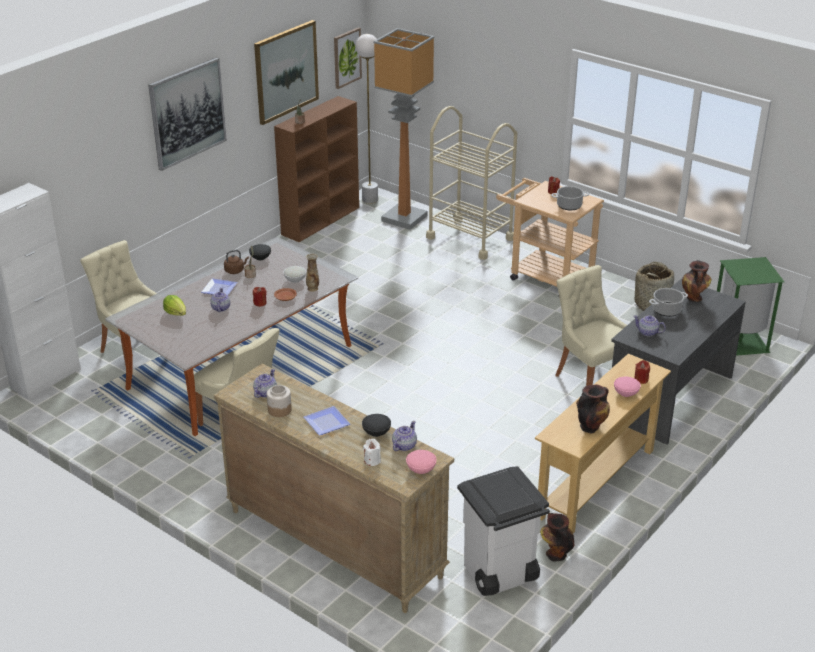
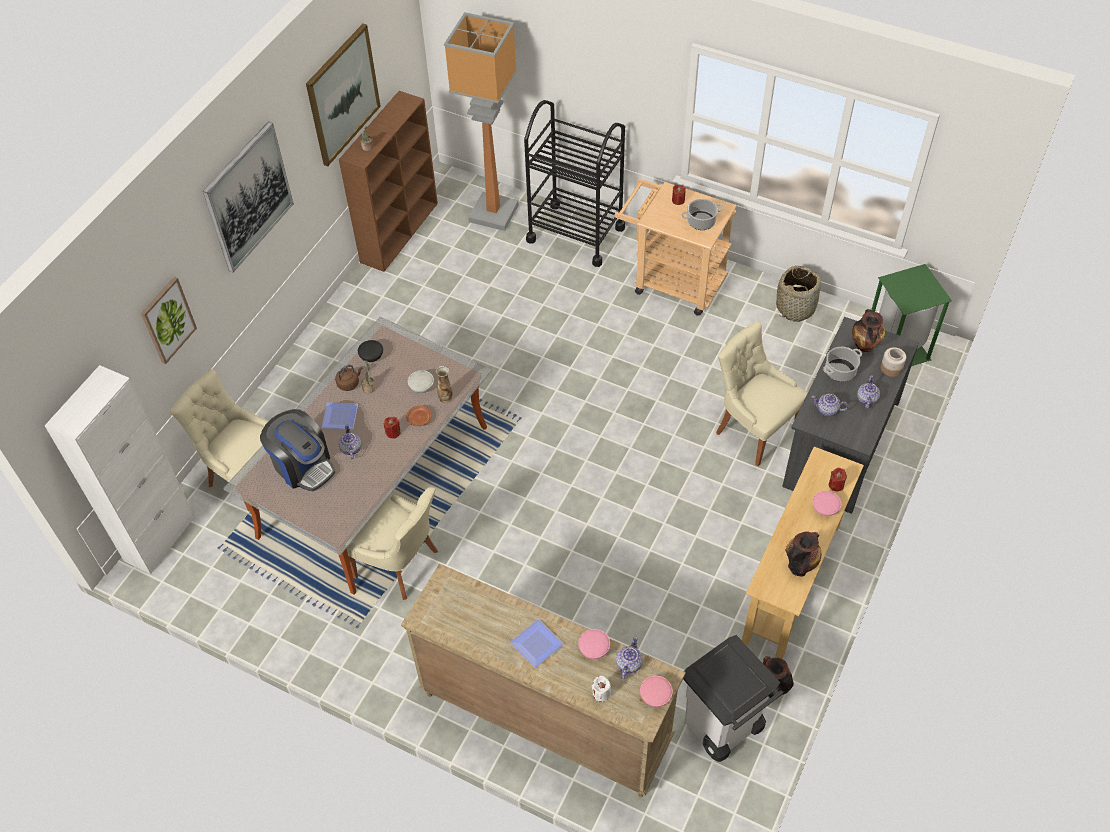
camera: 10 degrees left, 20 degrees up
lettuce [163,295,186,316] -> coffee machine [260,409,335,491]
teapot [253,369,277,398] -> teapot moved to [857,375,880,409]
jar [267,385,292,417] -> jar moved to [881,347,906,377]
picture [334,27,362,89] -> picture moved to [141,277,197,364]
white floor lamp [356,34,378,204] -> none
black bowl [362,414,391,437] -> pink bowl [578,629,610,659]
beige cart [426,106,517,260] -> black cart [524,100,625,267]

